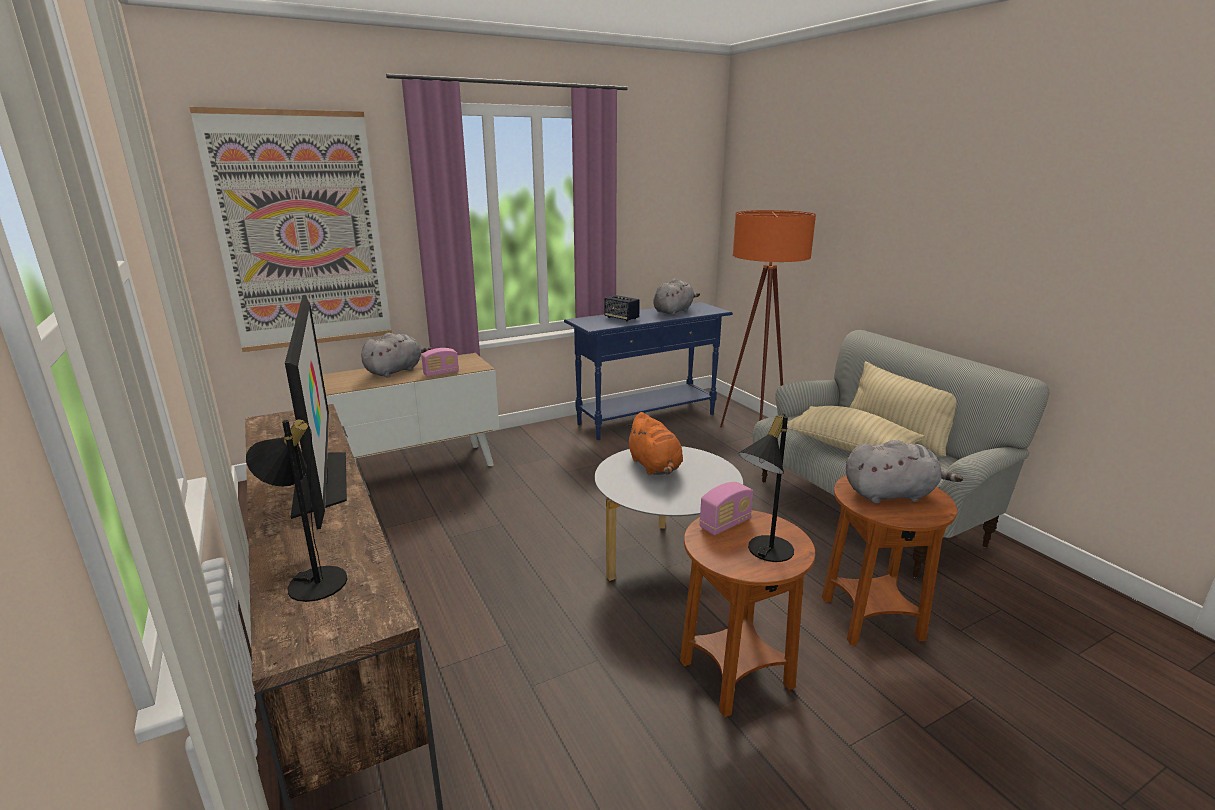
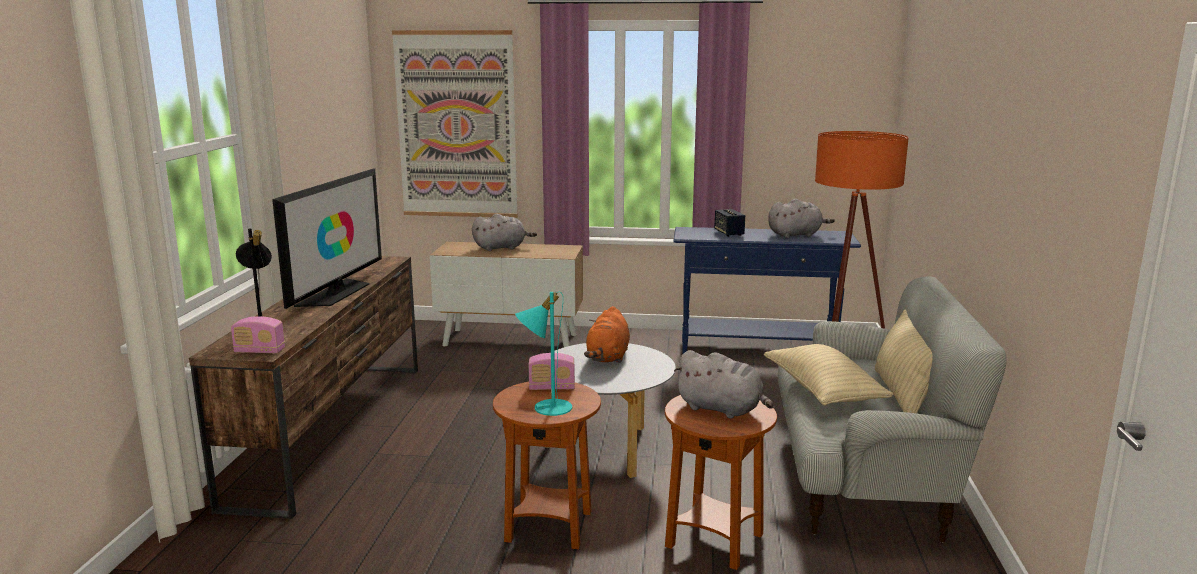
camera: 35 degrees right, 5 degrees down
radio [421,348,459,377] -> radio moved to [231,316,285,354]
black table lamp [738,414,794,562] -> turquoise table lamp [515,292,572,416]

